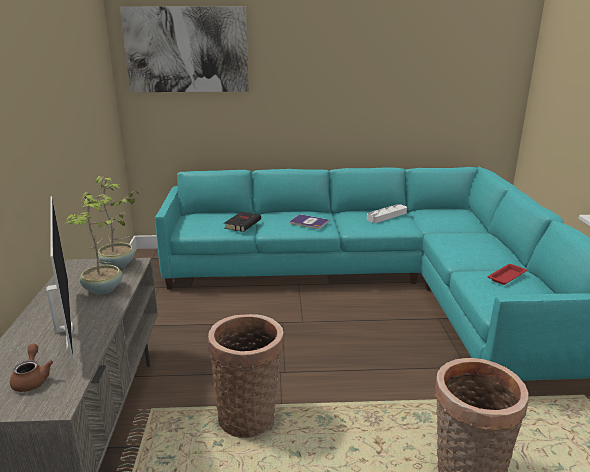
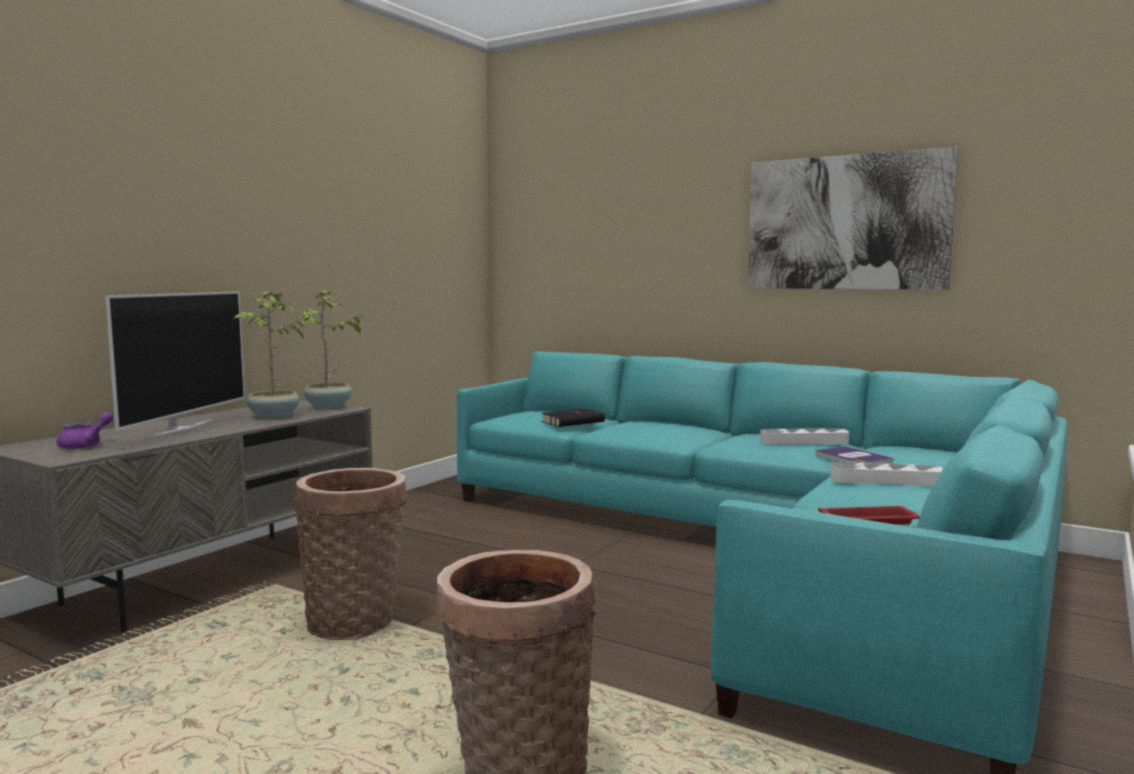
camera: 35 degrees right, 15 degrees down
brown teapot [10,344,53,392] -> purple teapot [57,412,114,449]
picture [120,6,249,92] -> picture moved to [748,147,958,290]
book [290,214,329,229] -> book moved to [815,446,894,464]
none -> white tray [830,462,943,486]

